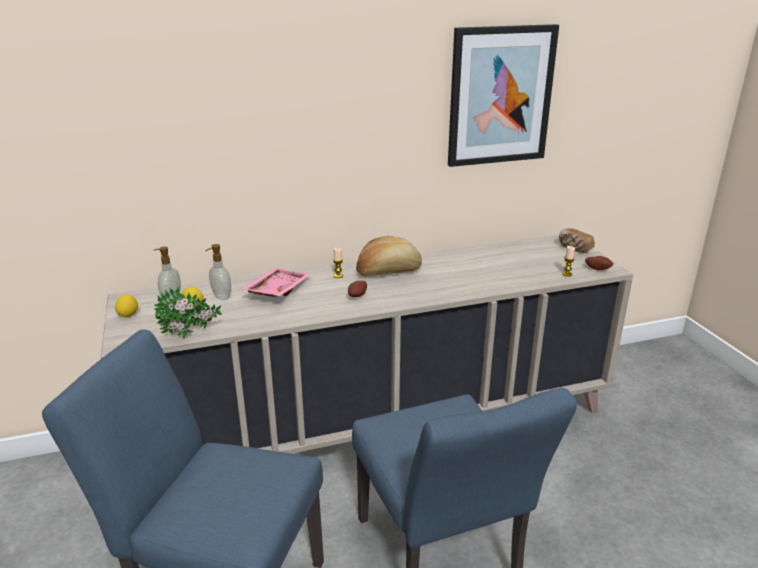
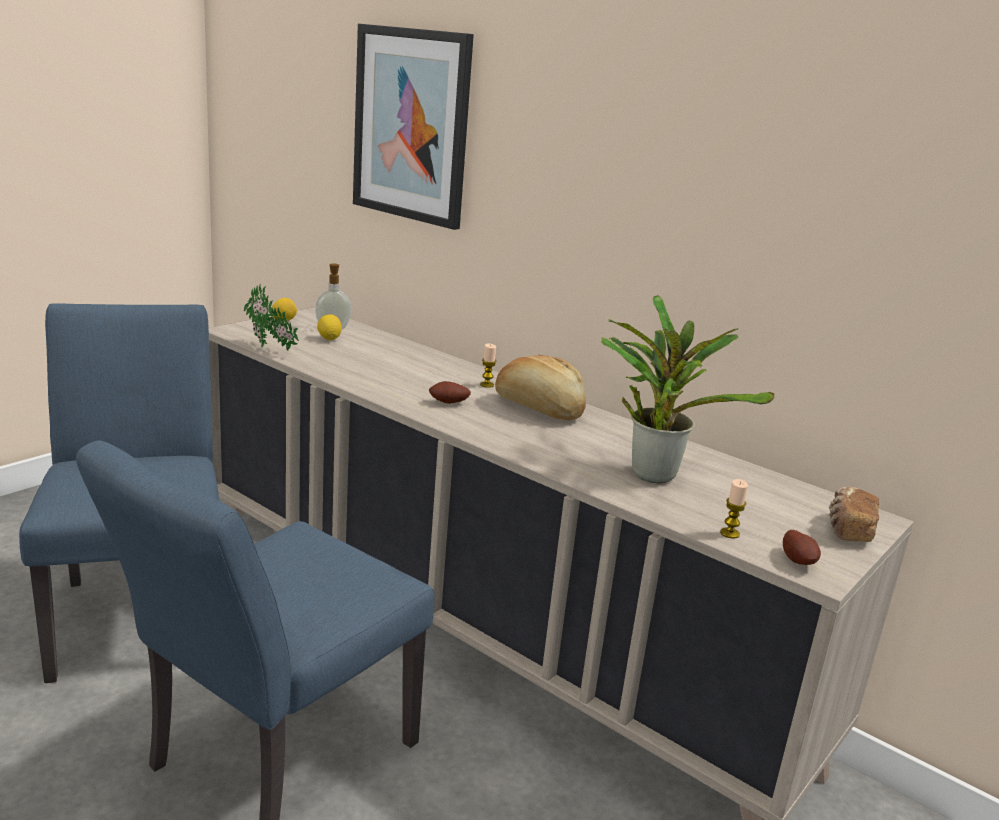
camera: 55 degrees right, 5 degrees down
soap dispenser [205,244,231,300] -> none
pink tray [241,267,311,297] -> none
picture [448,24,559,167] -> picture moved to [353,24,474,230]
none -> potted plant [601,295,775,483]

